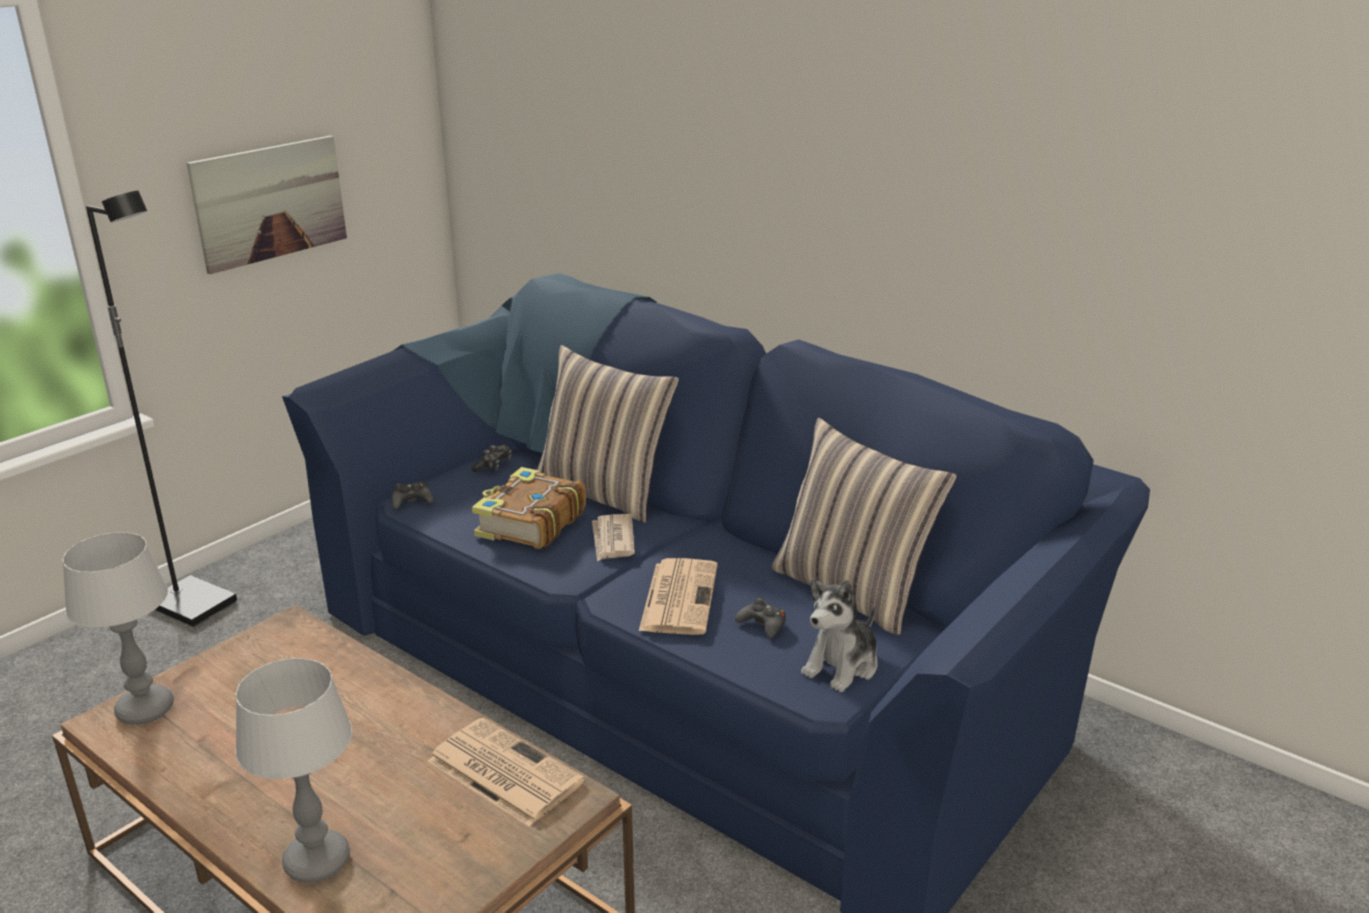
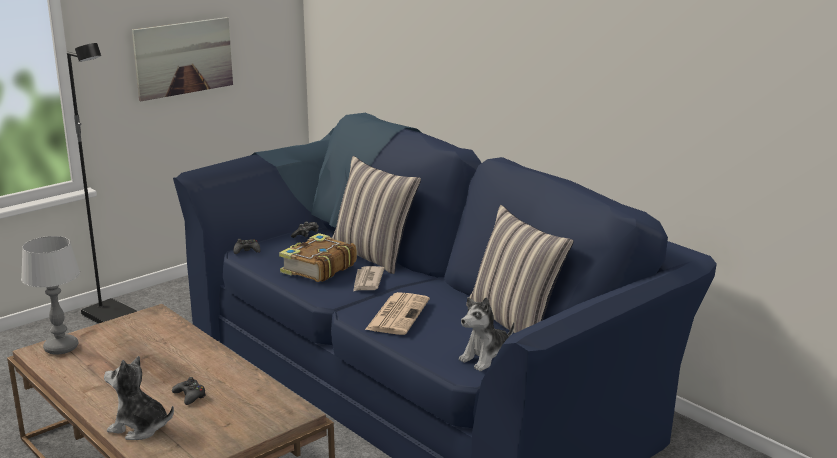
camera: 10 degrees right, 5 degrees down
table lamp [235,658,352,883] -> plush toy [104,356,174,440]
newspaper [428,718,585,827] -> none
black game controller [735,598,786,638] -> black game controller moved to [172,377,206,405]

